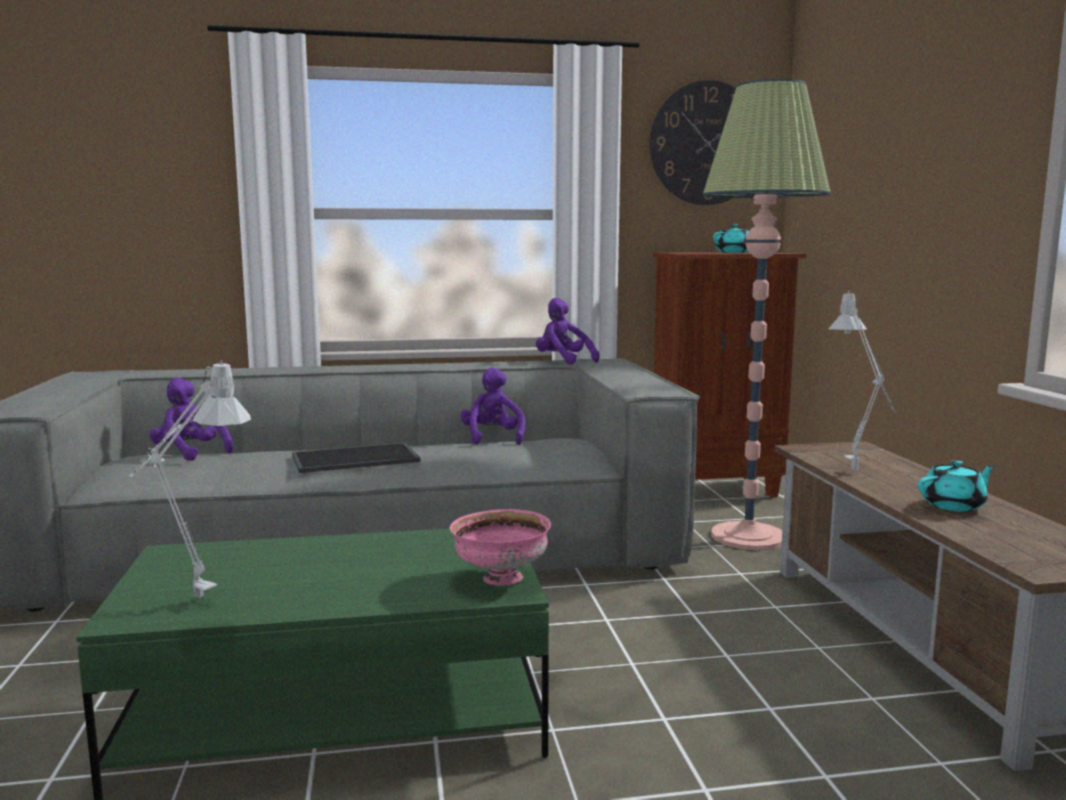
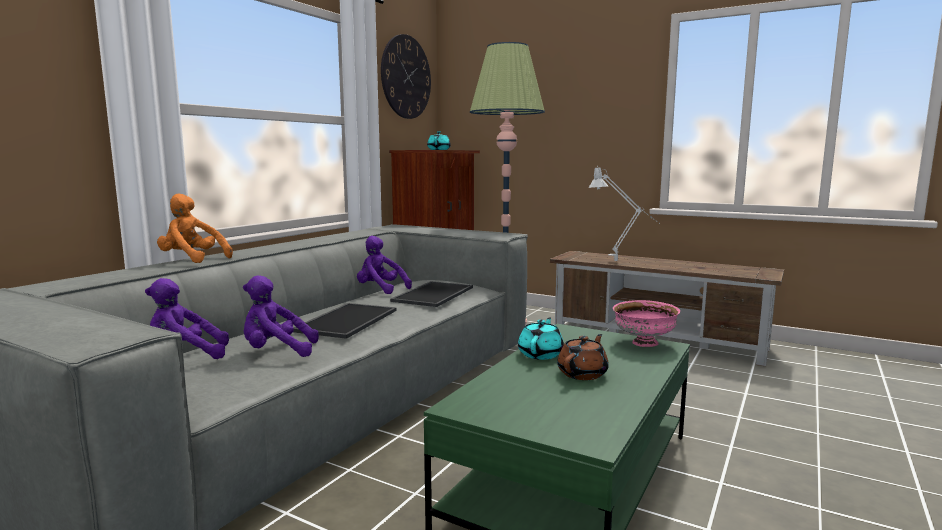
camera: 50 degrees left, 0 degrees up
grey table lamp [129,360,251,598] -> none
purple plush toy [536,298,600,364] -> purple plush toy moved to [243,275,319,357]
turquoise teapot [918,460,996,512] -> turquoise teapot moved to [518,317,564,360]
none -> orange plush toy [157,193,233,263]
none -> tray [390,281,473,307]
none -> brown teapot [557,334,609,380]

